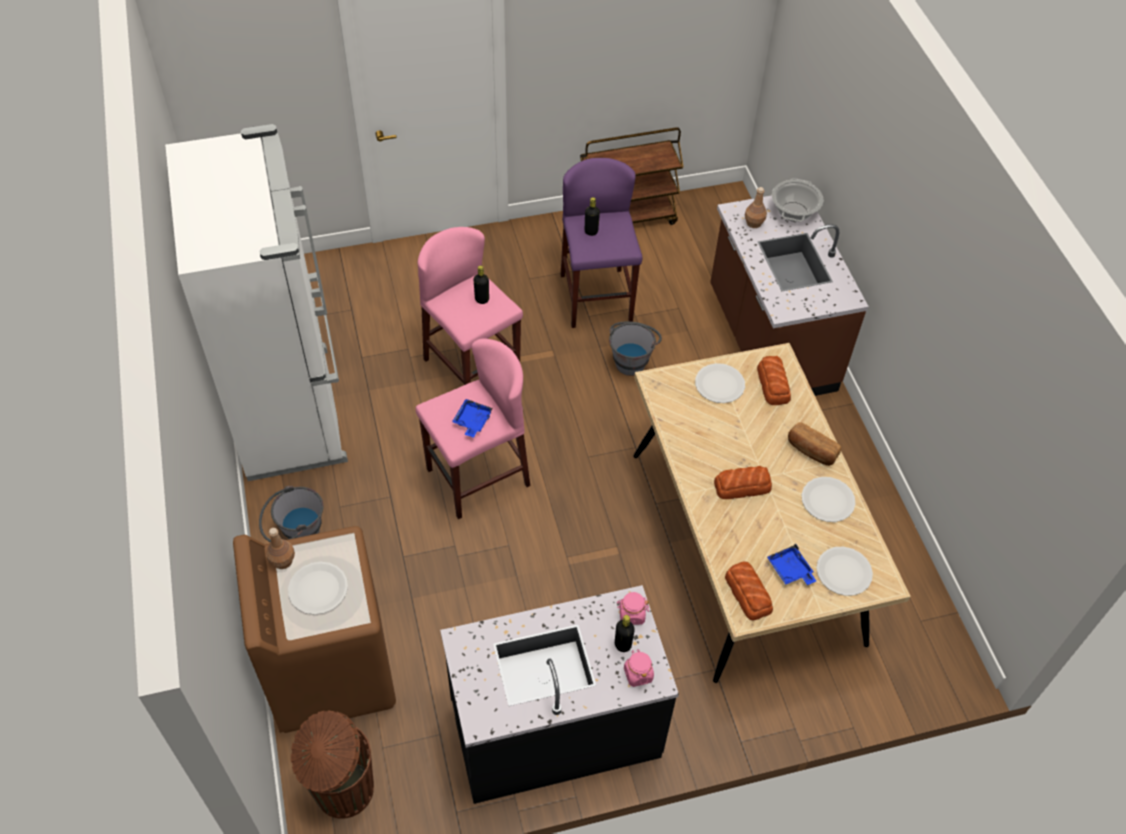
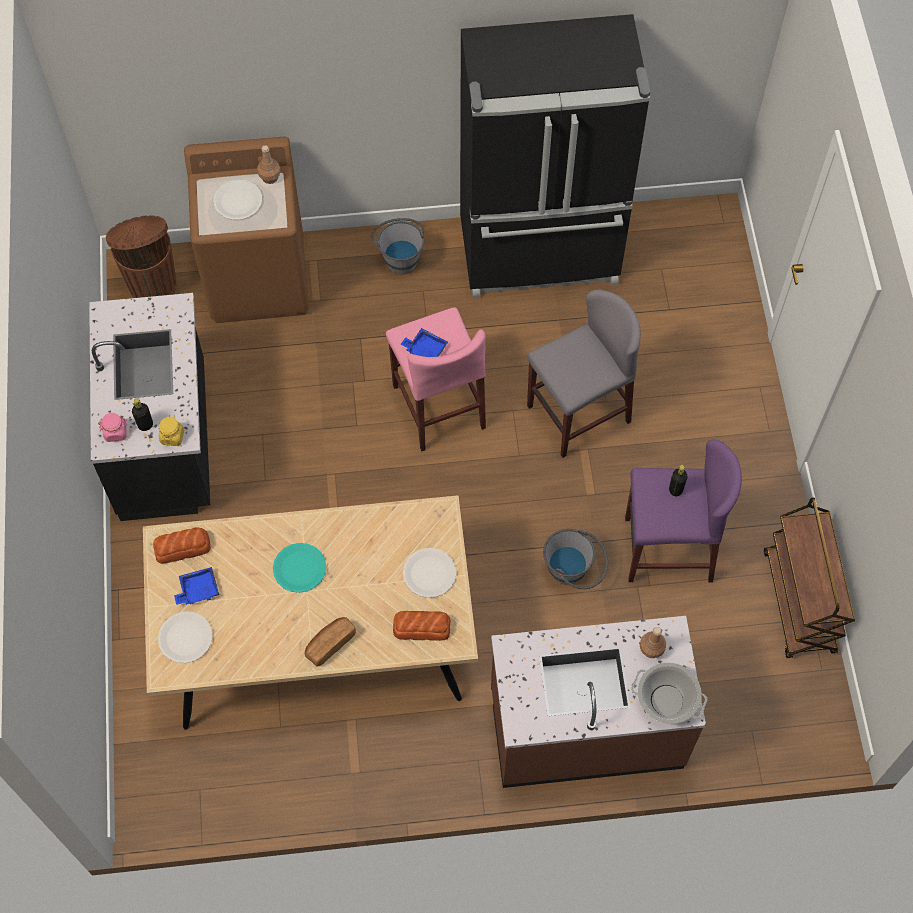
camera: 100 degrees right, 10 degrees up
white fridge [165,124,348,481] -> black fridge [460,14,650,299]
pink stool [418,227,523,385] -> grey stool [527,290,641,458]
black bottle [474,265,489,304] -> none
pink jar [617,592,649,625] -> yellow jar [159,415,184,446]
bread [714,466,772,499] -> turquoise plate [273,543,326,593]
white plate [801,477,856,522] -> none

